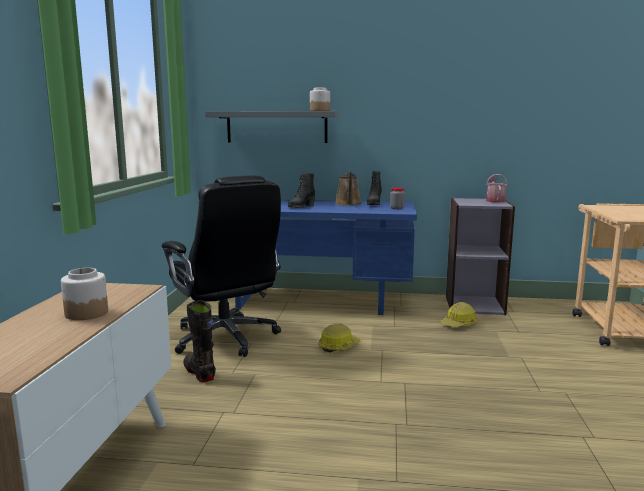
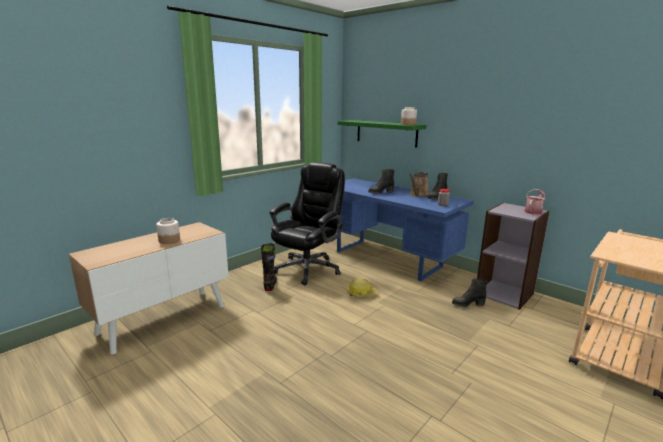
camera: 35 degrees right, 5 degrees up
black office chair [162,175,281,357] -> black office chair turned 150 degrees counterclockwise [269,162,345,285]
grey shelf [205,111,339,143] -> green shelf [338,120,426,147]
hard hat [441,302,477,327] -> black boot [452,278,488,307]

